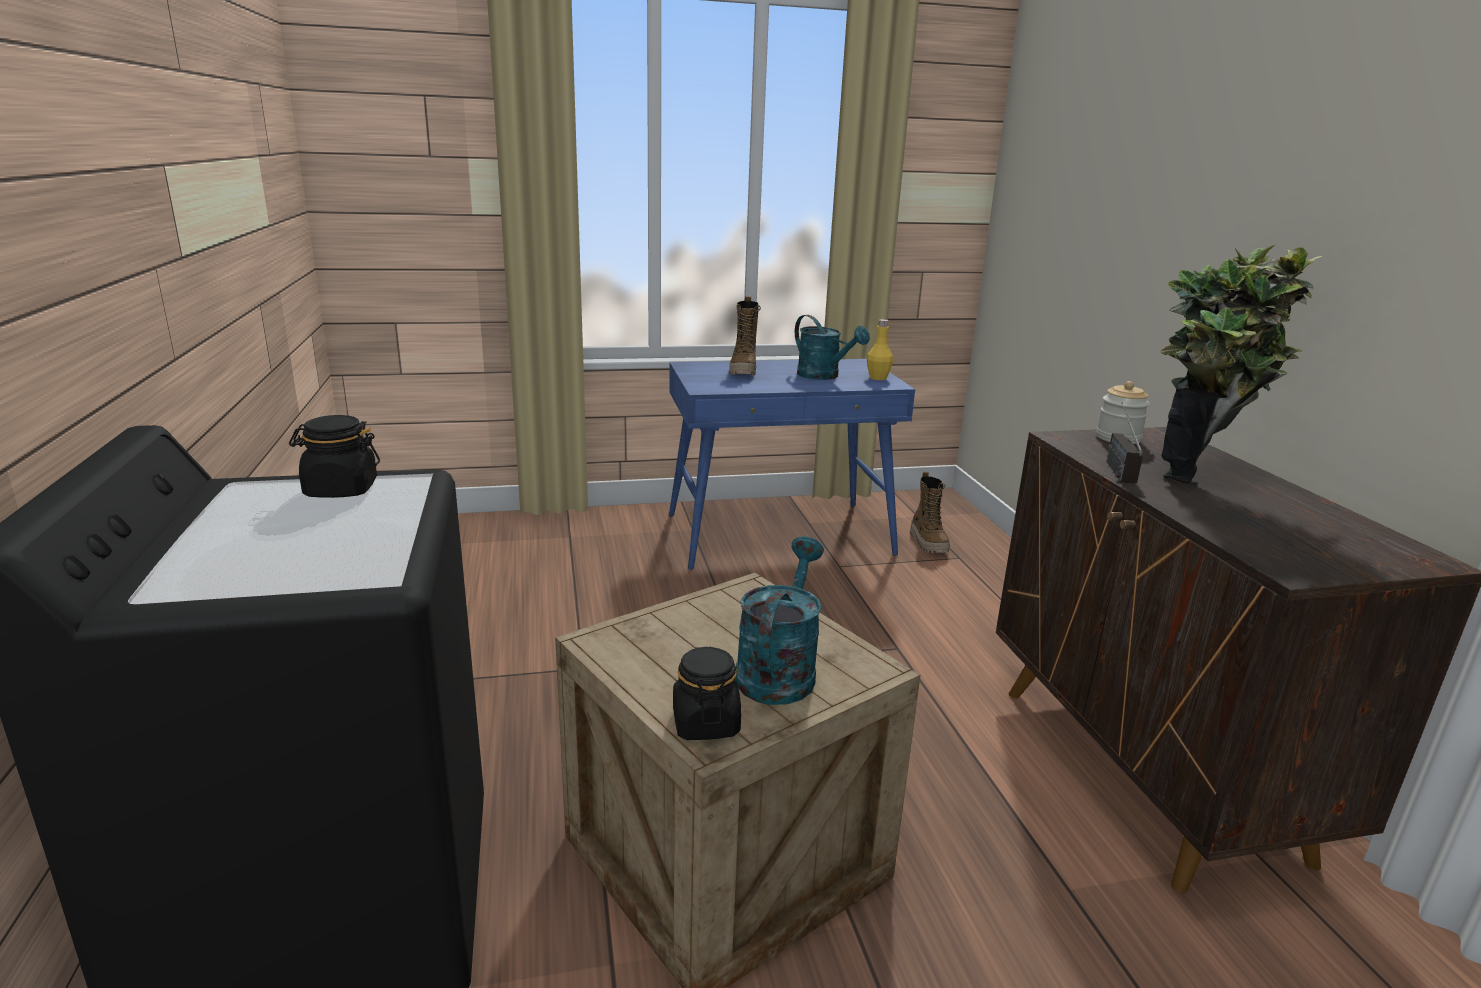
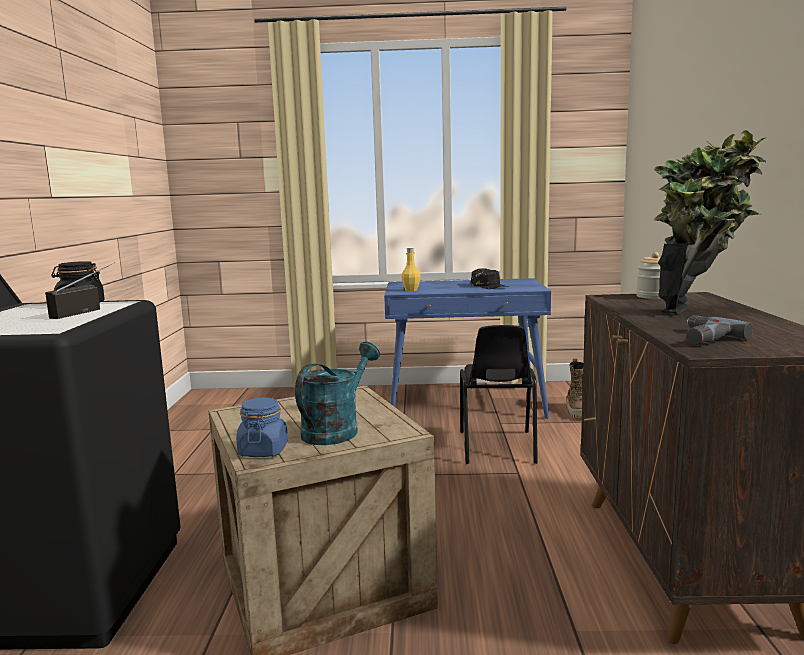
camera: 15 degrees right, 10 degrees down
black jar [673,647,741,740] -> blue jar [236,397,288,457]
boot [729,296,761,375] -> none
turquoise watering can [795,315,870,380] -> black cap [471,268,508,289]
yellow bottle [867,319,893,380] -> yellow bottle moved to [401,248,421,291]
radio [1106,402,1143,483] -> radio moved to [45,262,115,319]
none -> black chair [460,325,538,464]
none -> power drill [686,315,753,345]

